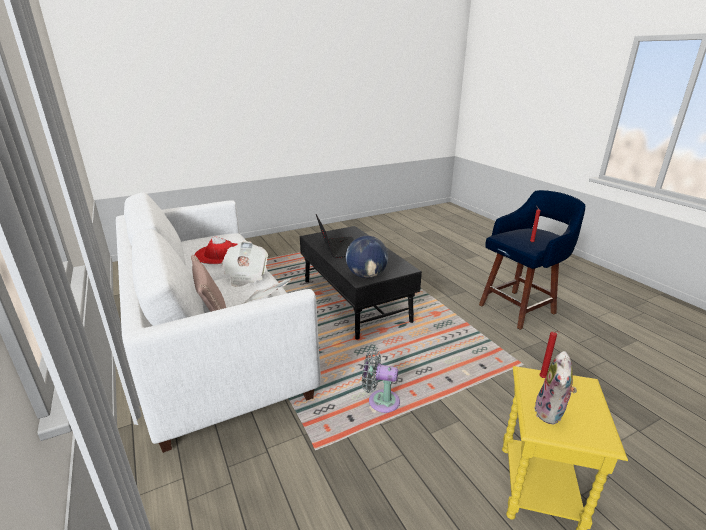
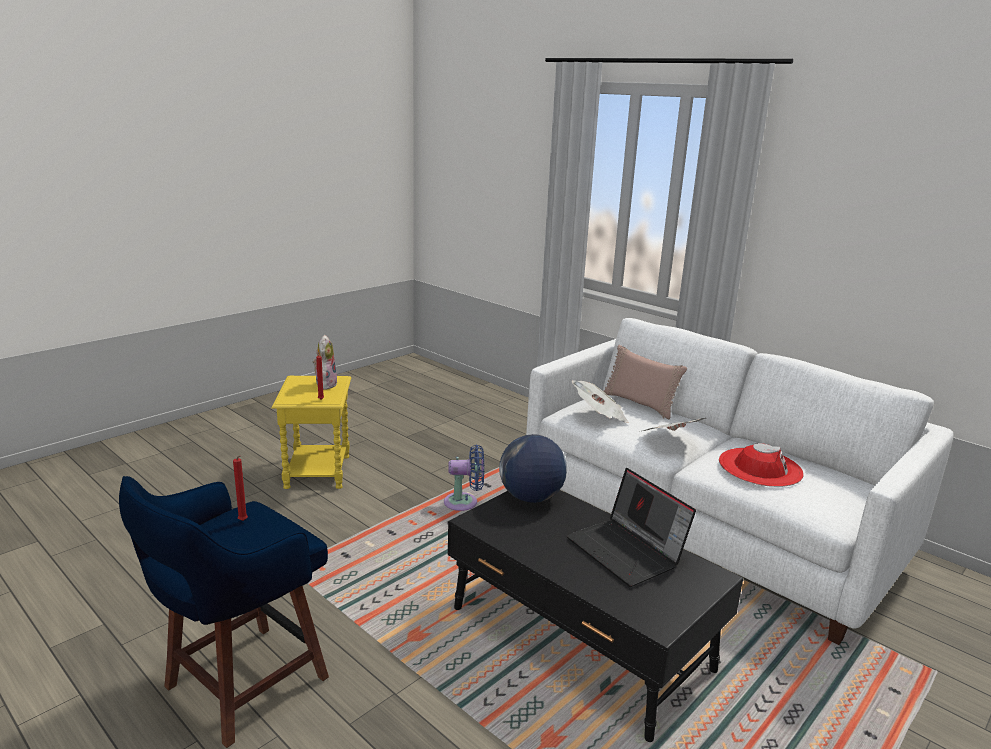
camera: 160 degrees right, 5 degrees down
grey fan [362,349,400,413] -> blue fan [444,445,484,511]

